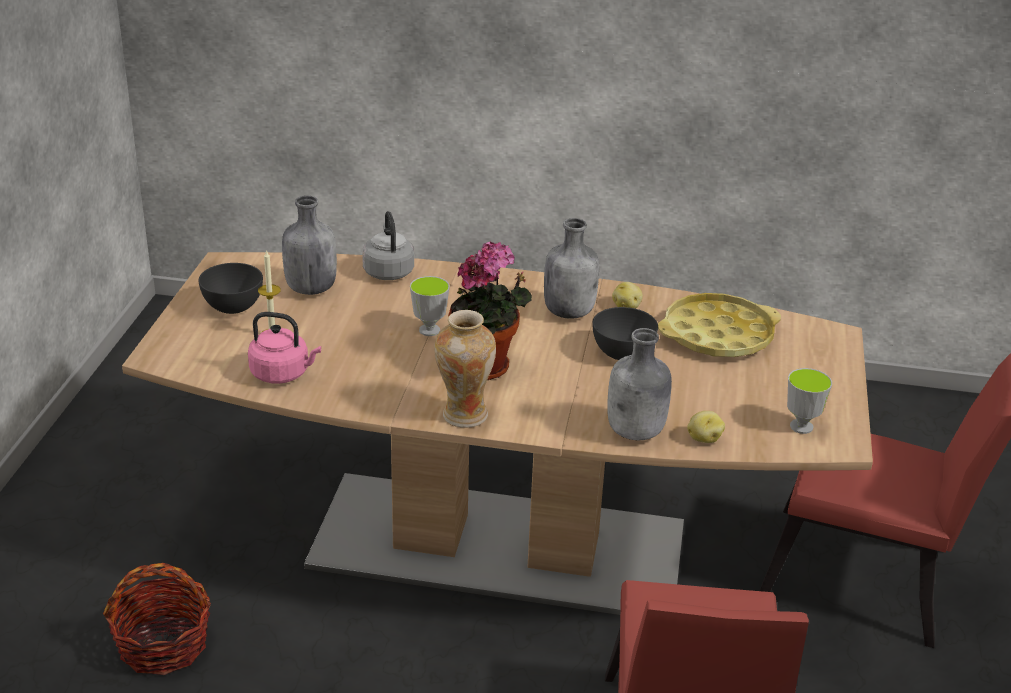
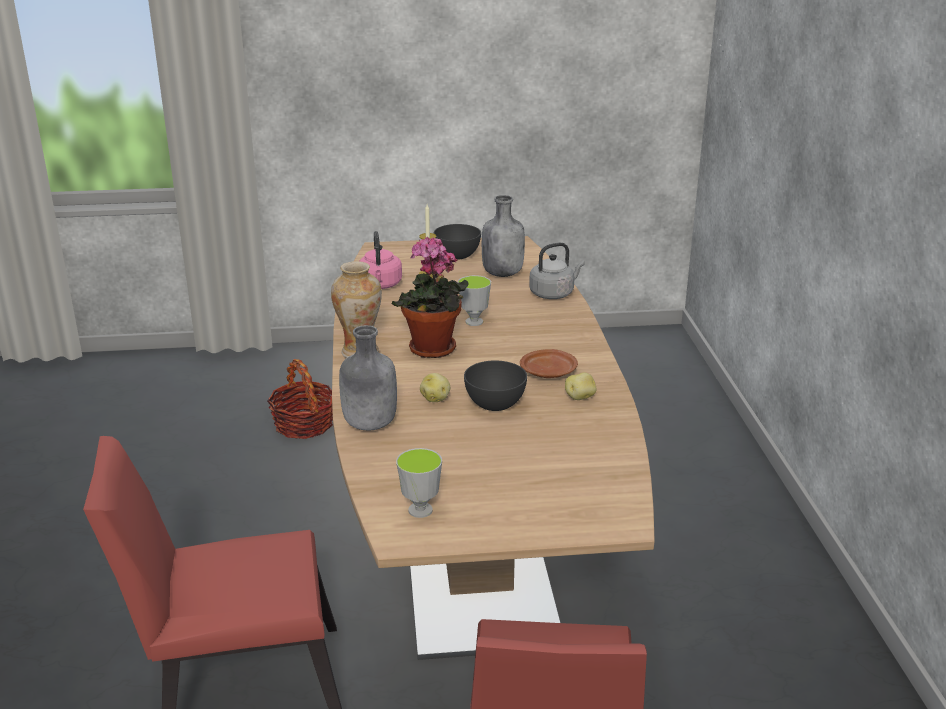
camera: 75 degrees right, 5 degrees down
grey bottle [544,218,599,319] -> brown plate [520,349,578,378]
yellow tray [658,293,781,357] -> none
potato [687,411,725,443] -> potato moved to [420,373,450,402]

